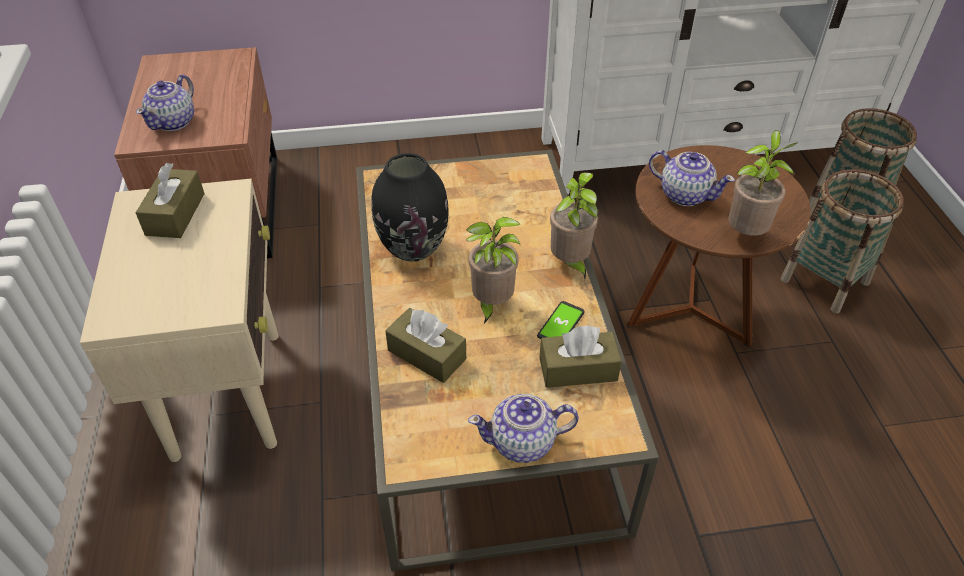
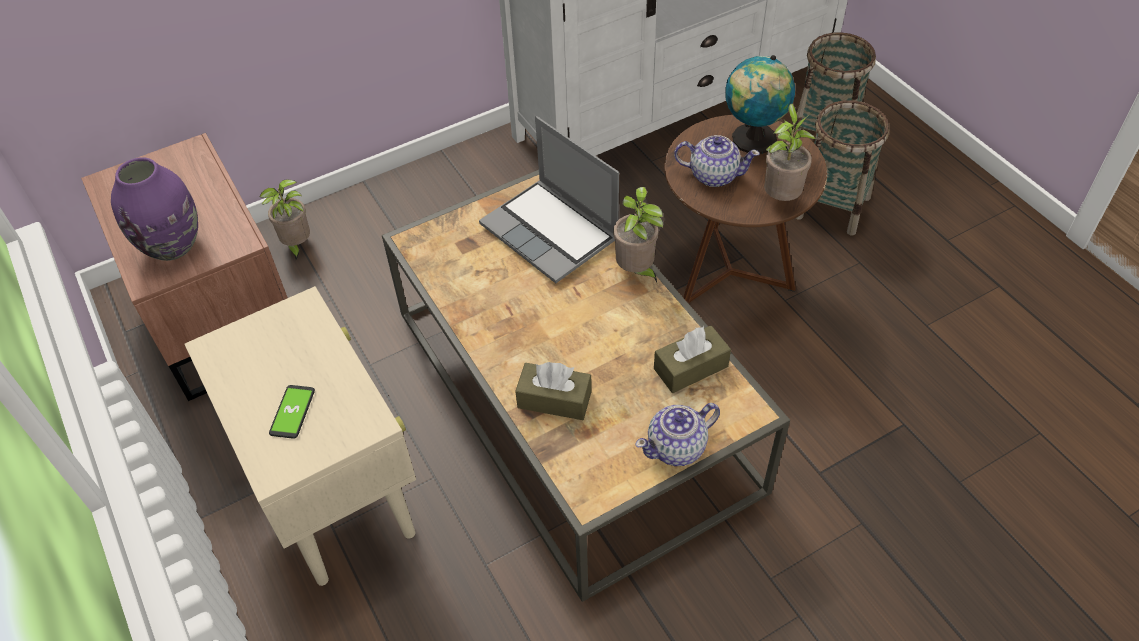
camera: 20 degrees left, 5 degrees up
teapot [136,74,194,131] -> purple vase [111,157,198,261]
brown tissue box [136,163,205,238] -> none
black vase [371,153,448,262] -> none
potted plant [466,217,521,324] -> potted plant moved to [259,180,310,260]
phone [537,301,585,339] -> phone moved to [269,385,315,439]
none -> laptop [479,116,619,283]
none -> globe [725,55,795,154]

